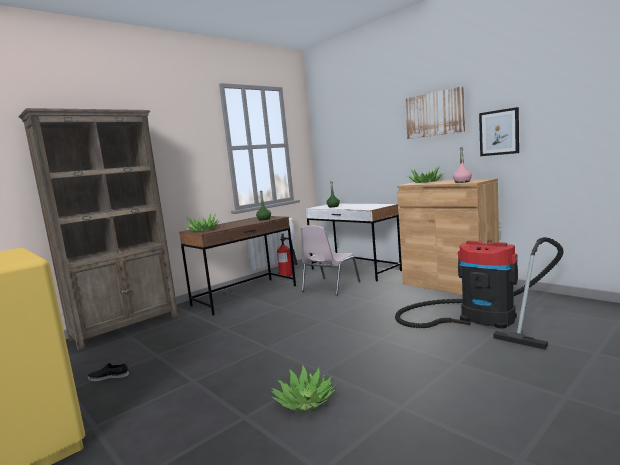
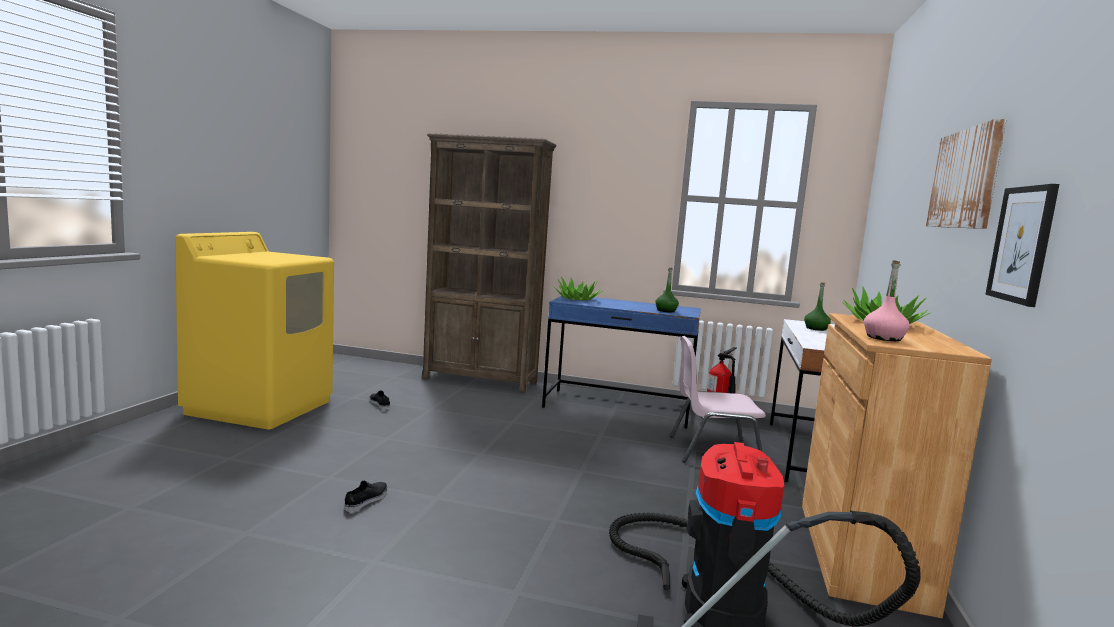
camera: 55 degrees right, 0 degrees up
brown desk [179,216,296,315] -> blue desk [542,296,701,429]
potted plant [272,365,336,411] -> black shoe [345,481,387,511]

